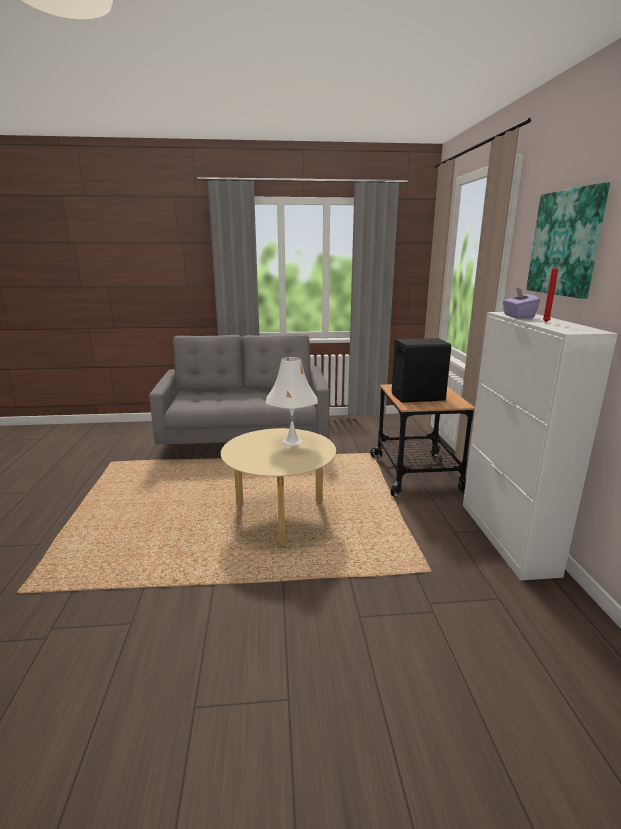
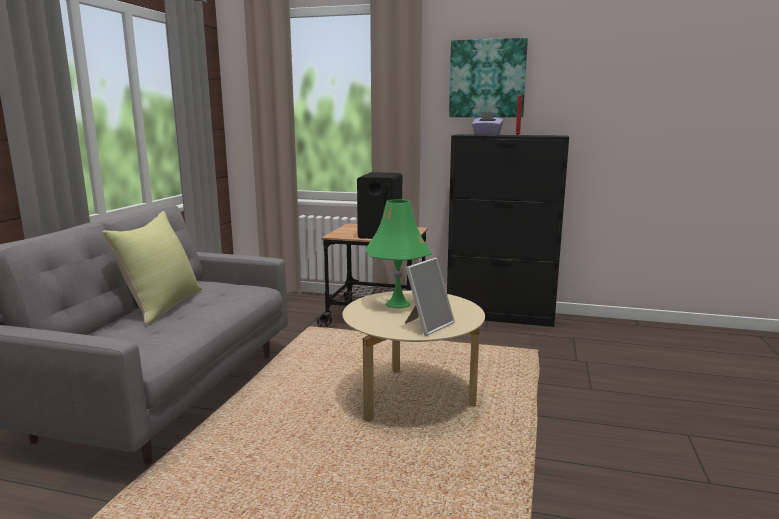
camera: 70 degrees left, 5 degrees down
white table lamp [266,357,318,446] -> green table lamp [365,199,432,309]
white cabinet [463,312,618,580] -> black cabinet [447,134,569,327]
none -> yellow pillow [102,211,202,325]
none -> picture frame [405,258,455,336]

